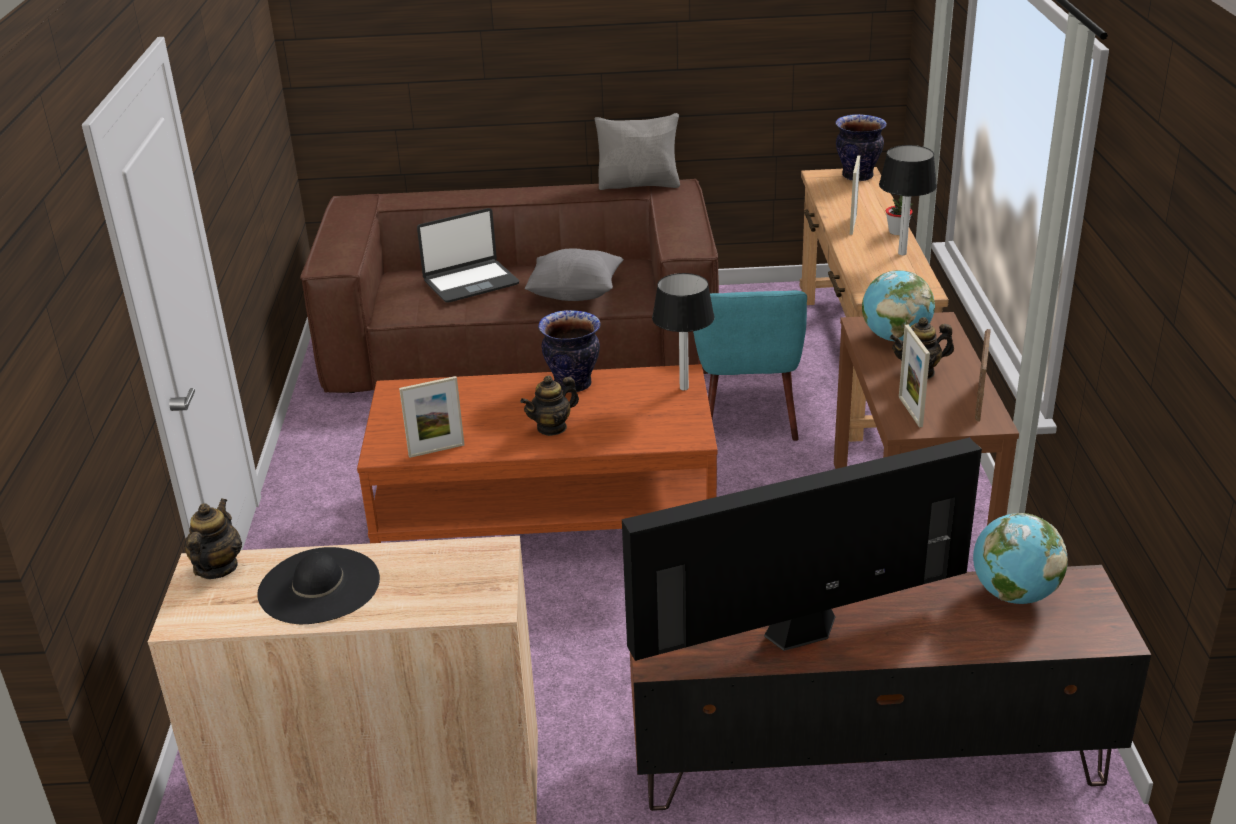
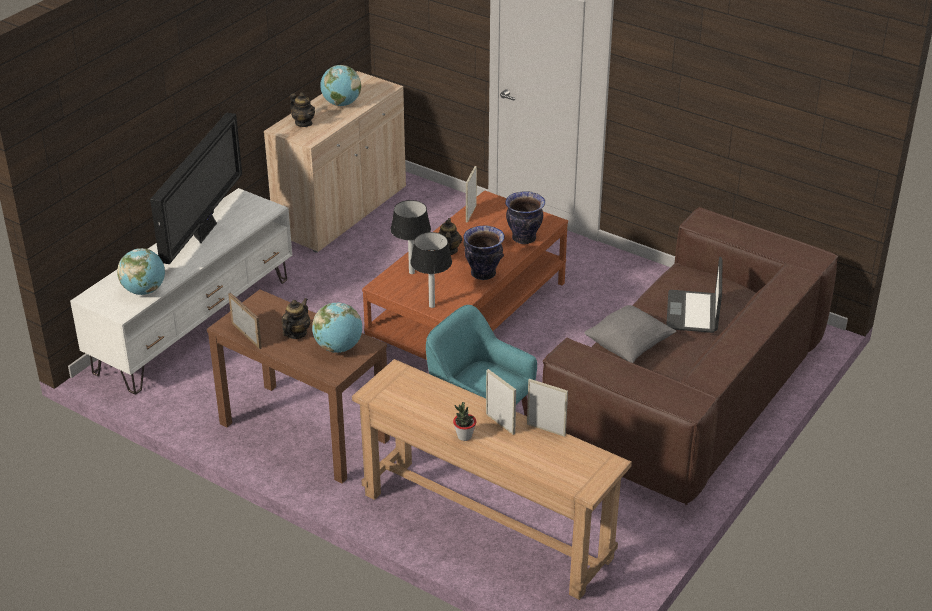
camera: 125 degrees right, 5 degrees up
teapot [184,499,242,579] -> teapot moved to [290,93,315,127]
black hat [257,547,380,624] -> globe [320,65,361,106]
grey pillow [595,113,680,190] -> none
brown tv stand [630,565,1151,811] -> white tv stand [70,188,292,394]
vase [835,114,887,181] -> vase moved to [505,191,545,244]
table lamp [879,145,937,255] -> table lamp moved to [391,200,431,274]
picture frame [899,325,930,427] -> picture frame moved to [527,379,568,437]

